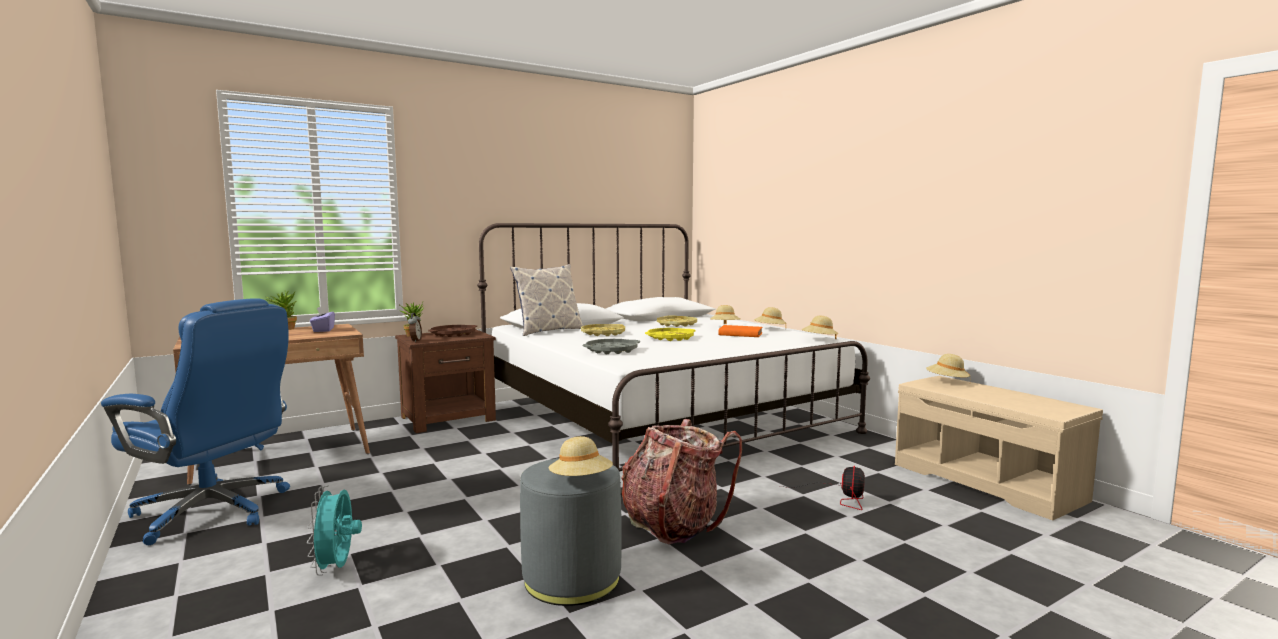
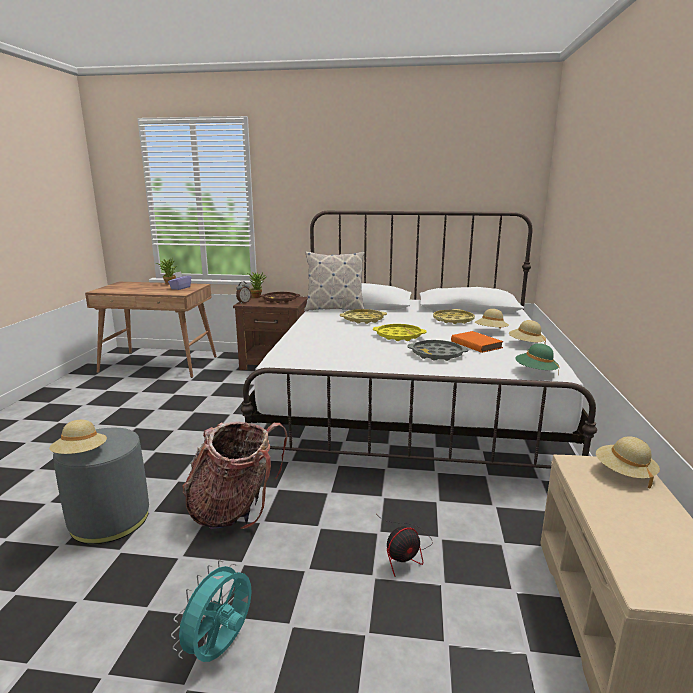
camera: 40 degrees right, 10 degrees up
blue office chair [101,298,290,545] -> none
turquoise fan [307,485,362,576] -> turquoise fan moved to [171,560,252,662]
grey tray [583,339,640,354] -> grey tray moved to [407,340,468,361]
beige hat [801,316,839,340] -> green hat [515,343,559,375]

